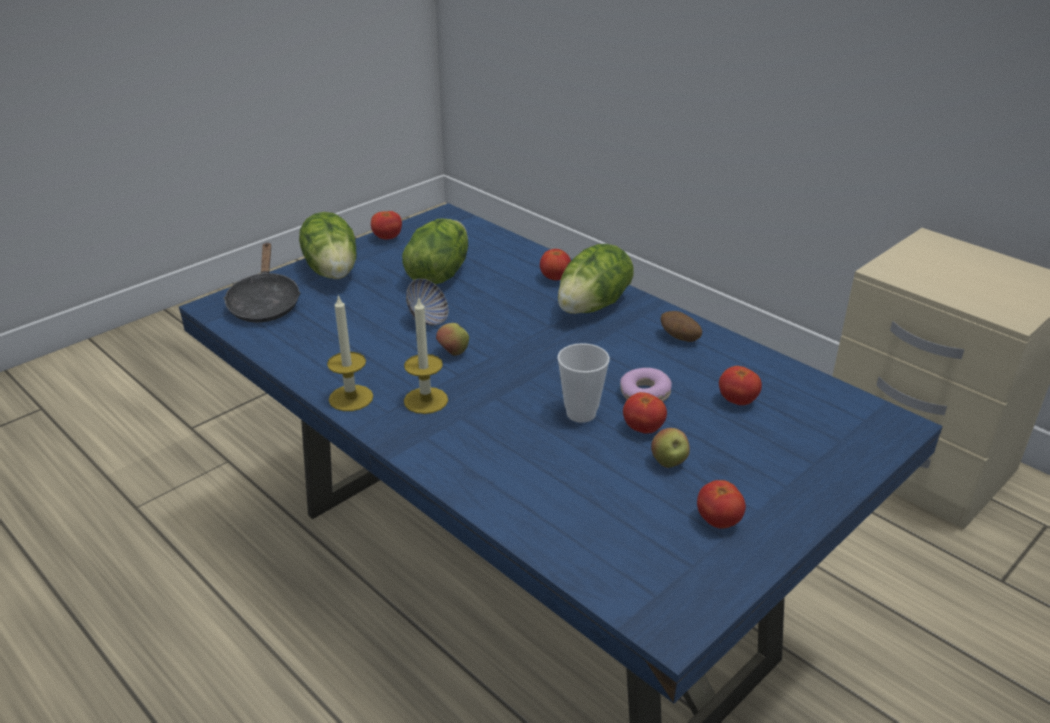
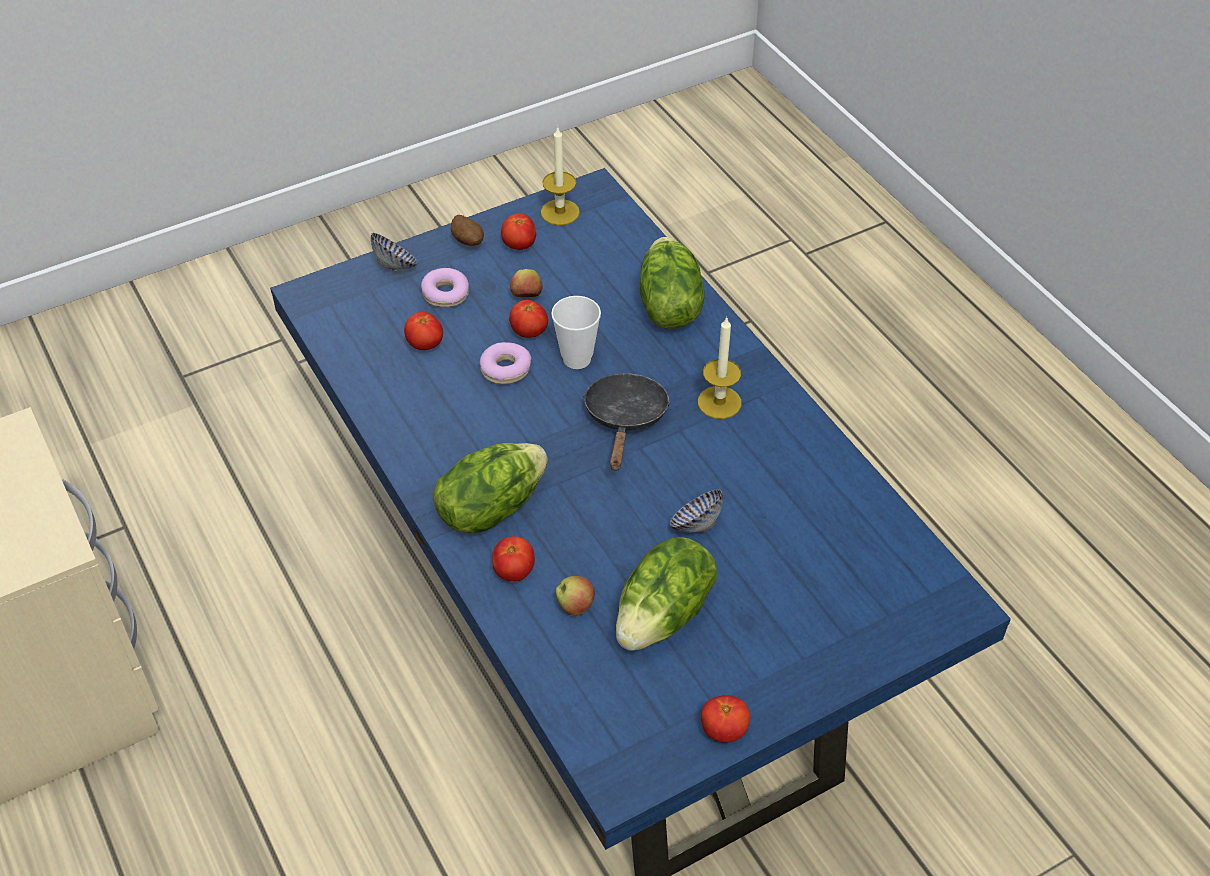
camera: 165 degrees left, 15 degrees up
black frying pan [223,243,301,323] -> black frying pan moved to [583,373,670,470]
lettuce [299,212,356,279] -> lettuce moved to [639,237,705,329]
candle [327,294,373,411] -> candle moved to [541,126,580,225]
apple [436,323,469,356] -> apple moved to [555,576,595,616]
potato [661,311,702,342] -> potato moved to [451,215,484,246]
none -> bowl [371,233,418,272]
none -> donut [421,268,469,307]

